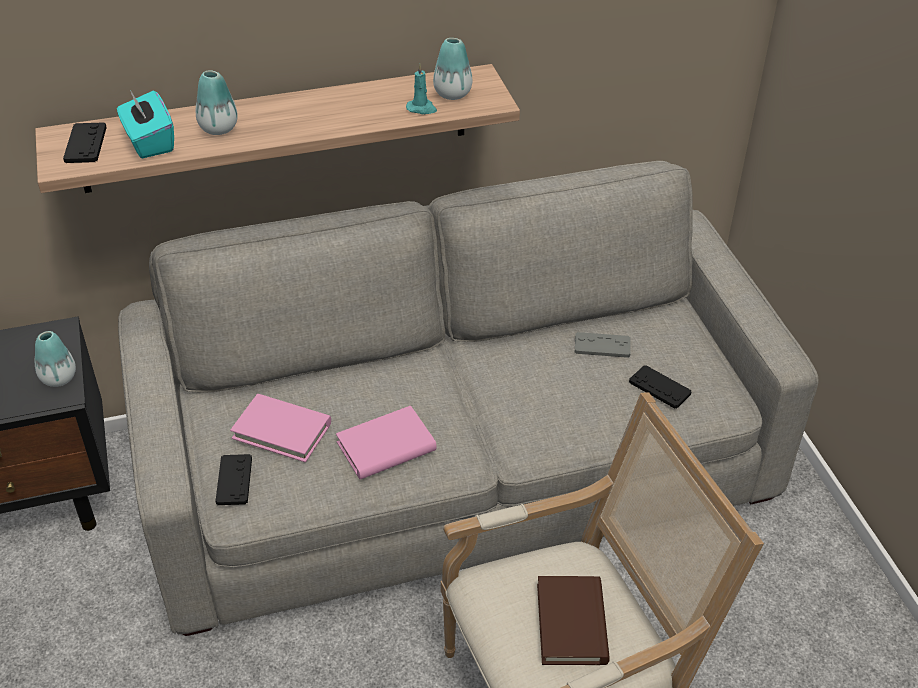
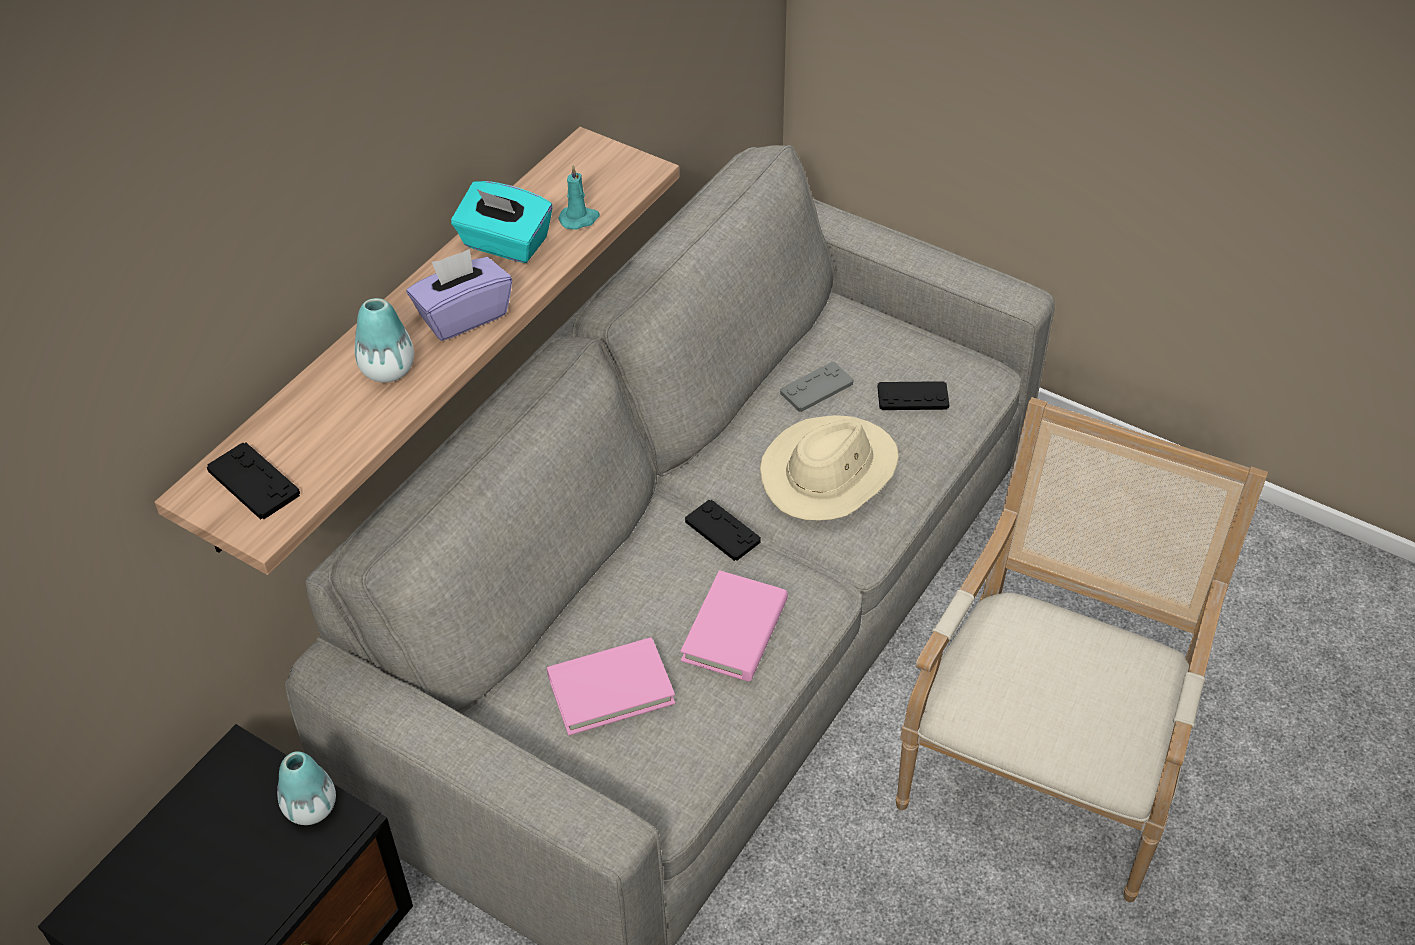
camera: 40 degrees left, 5 degrees up
turquoise tissue box [117,90,174,159] -> turquoise tissue box moved to [451,181,552,263]
black game controller [215,454,252,505] -> black game controller moved to [685,500,761,561]
vase [433,38,472,100] -> none
brown book [537,576,610,665] -> none
none -> purple tissue box [407,249,512,341]
none -> beige hat [760,415,899,521]

